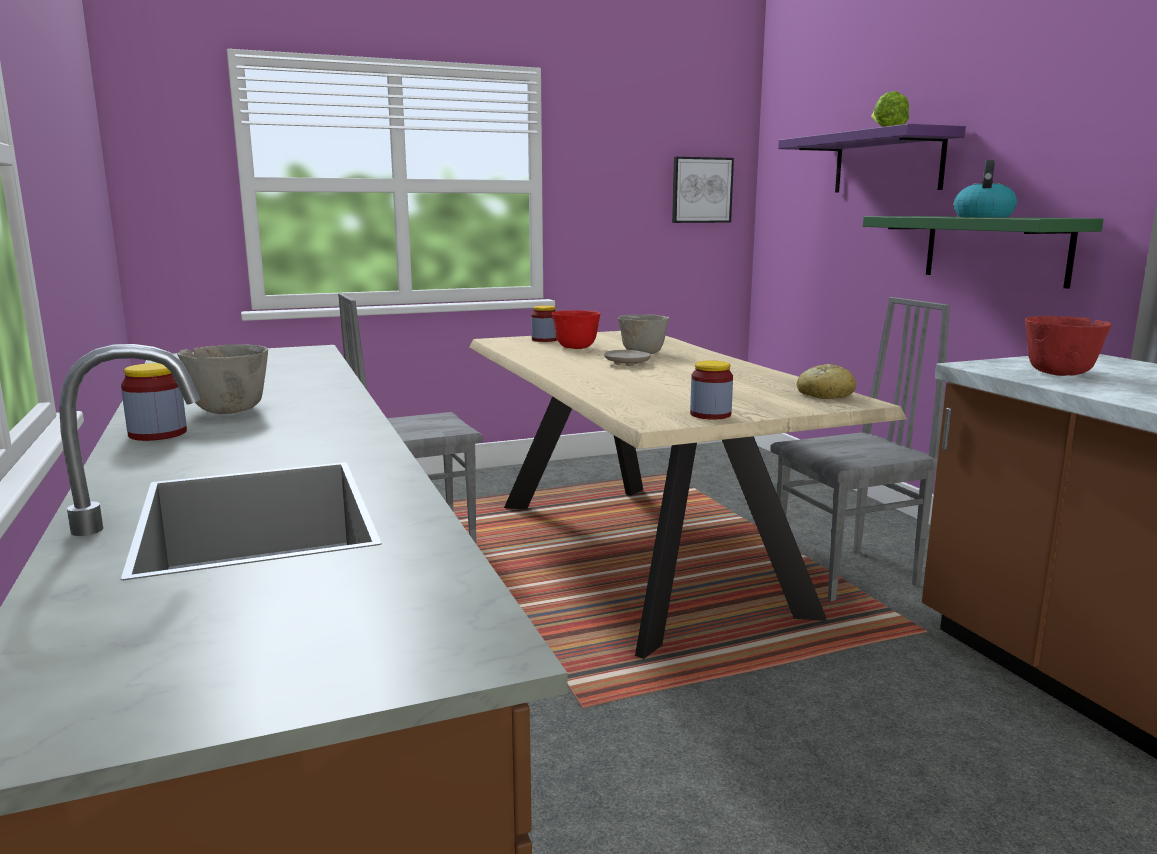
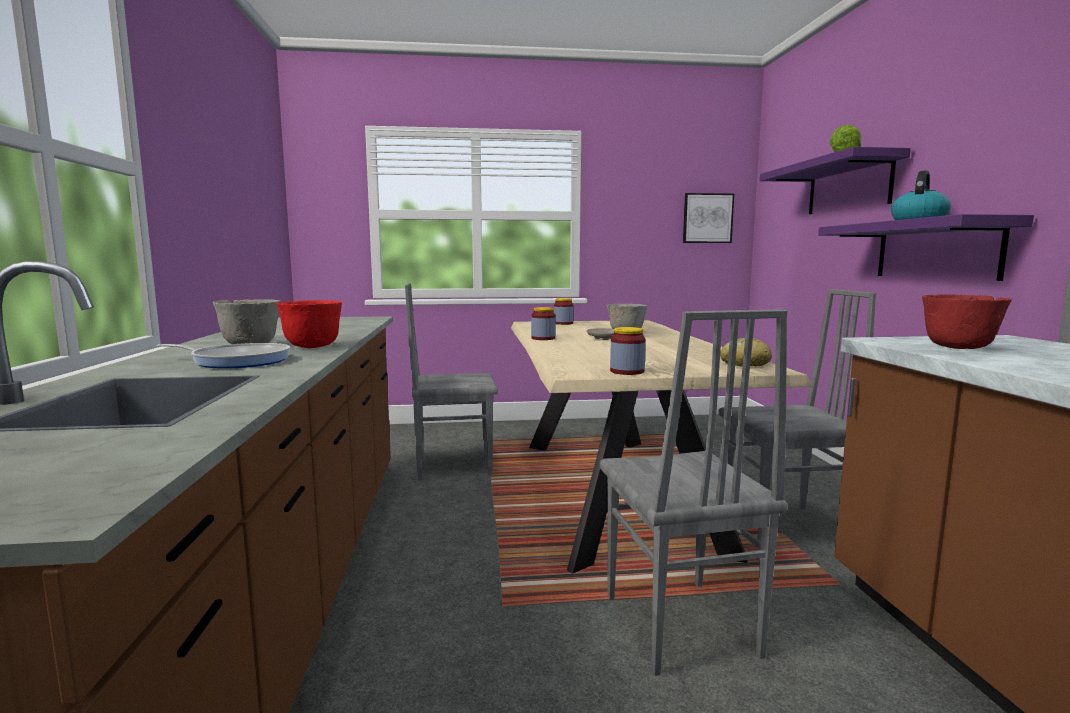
camera: 15 degrees right, 5 degrees down
jar [121,363,187,441] -> jar moved to [531,307,556,340]
red bowl [551,310,600,349] -> red bowl moved to [276,300,342,348]
green shelf [863,216,1104,289] -> purple shelf [818,214,1034,281]
none -> frying pan [157,343,290,369]
none -> grey chair [600,309,788,676]

